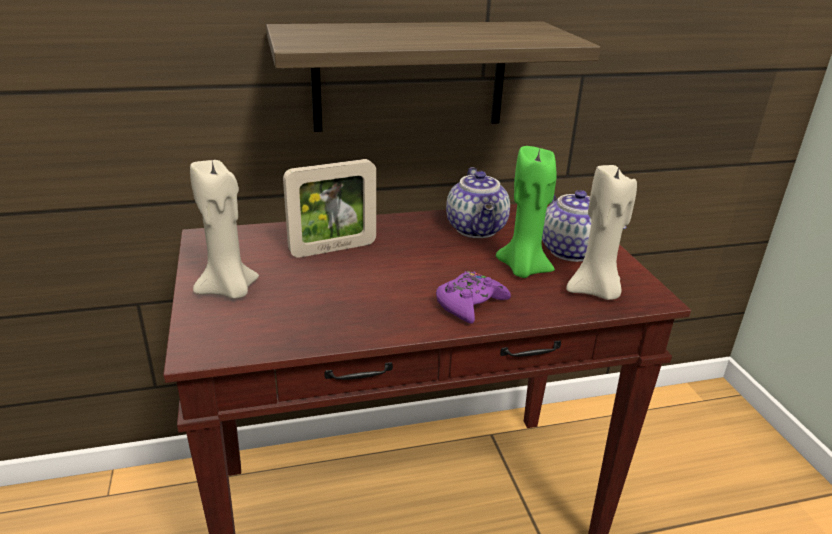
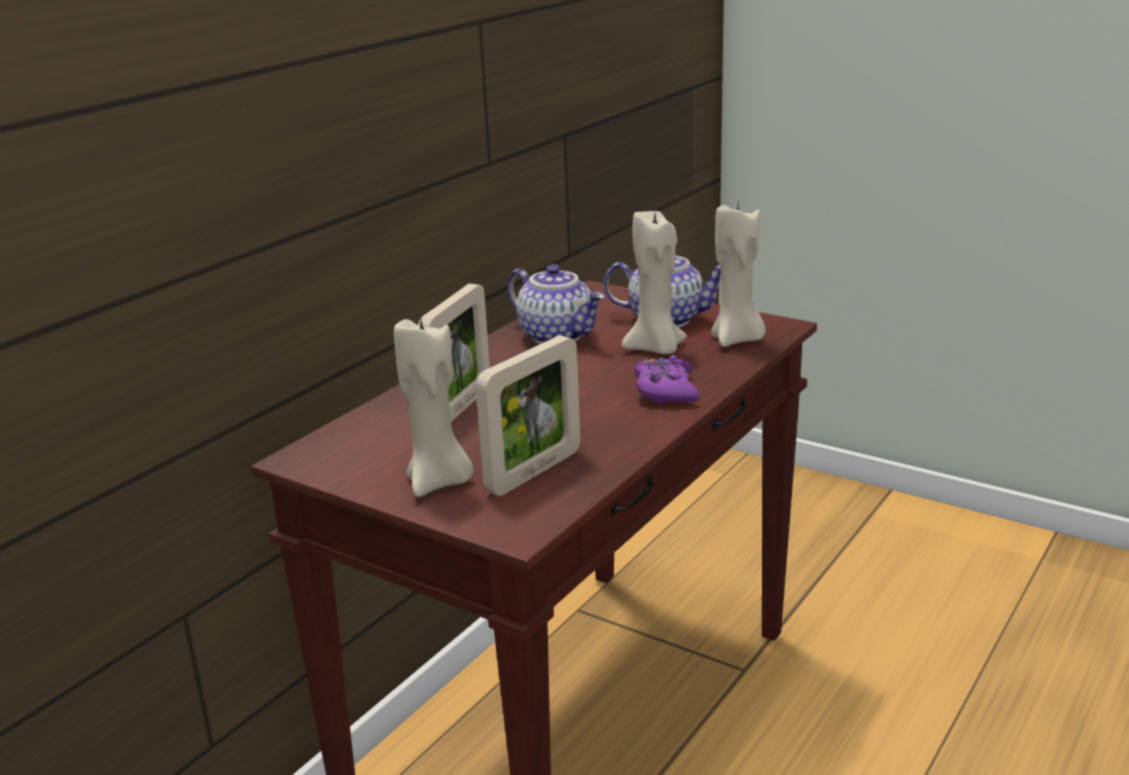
camera: 40 degrees left, 5 degrees down
shelf [266,22,601,132] -> none
green candle [496,146,556,278] -> beige candle [622,211,687,354]
none -> picture frame [476,335,580,496]

